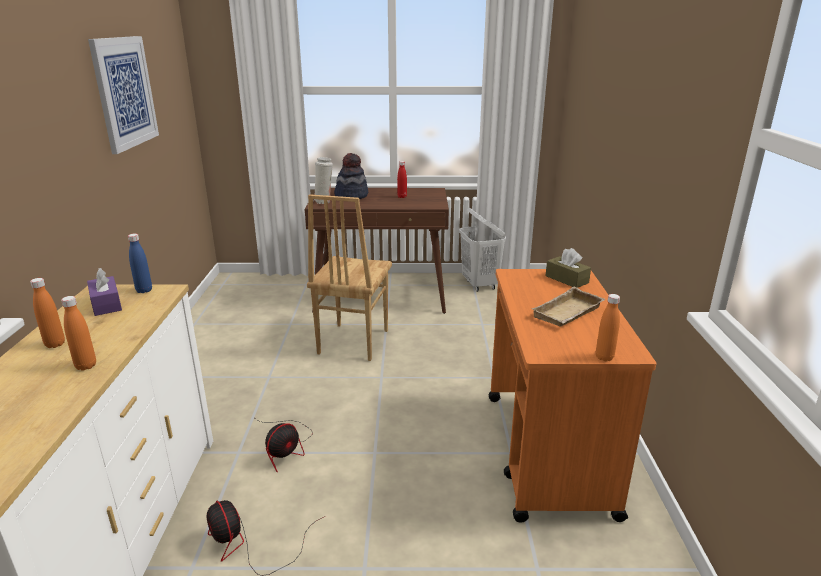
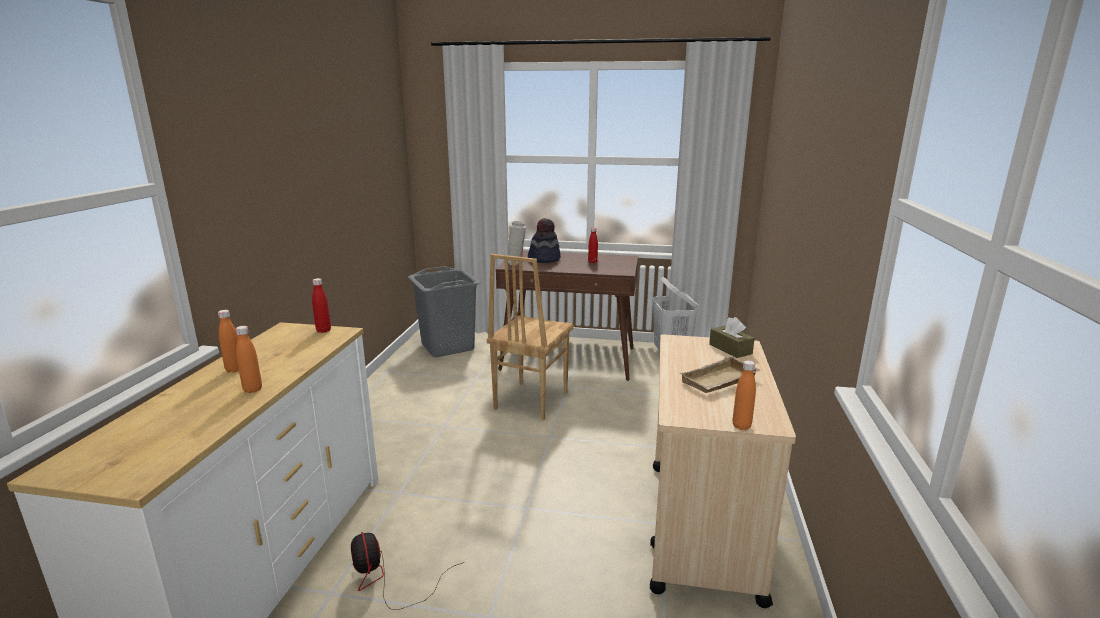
camera: 10 degrees right, 5 degrees down
purple tissue box [87,268,122,316] -> none
picture [88,36,159,154] -> none
blue bottle [128,234,152,293] -> red bottle [312,278,331,333]
fan [256,419,313,472] -> none
orange cart [489,269,657,523] -> beige cart [650,334,796,608]
none -> grey laundry basket [408,266,481,357]

